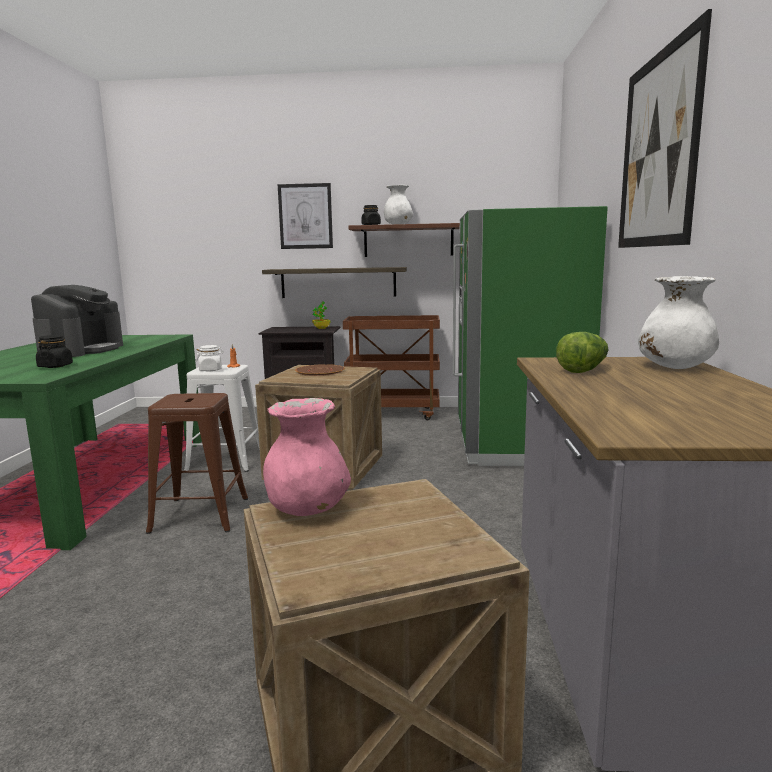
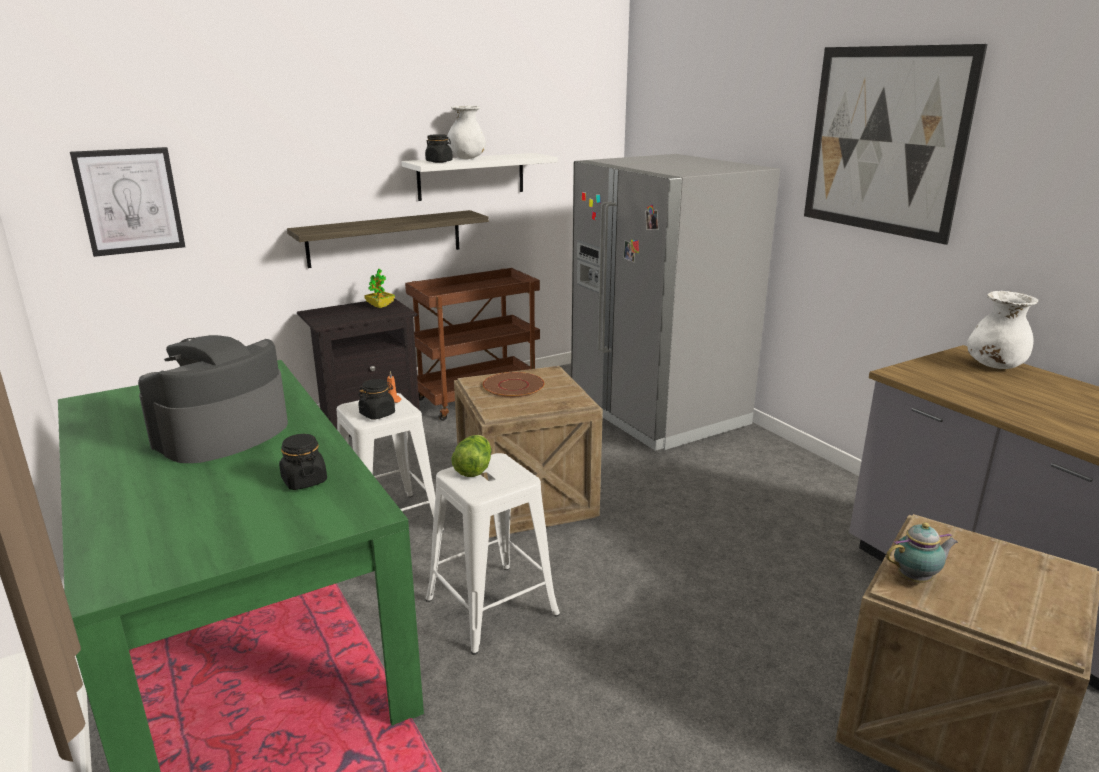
camera: 35 degrees left, 10 degrees up
coffee machine [31,285,123,357] -> coffee machine turned 120 degrees counterclockwise [138,335,288,463]
brown stool [146,393,248,534] -> white stool [426,453,560,655]
white jar [196,345,224,371] -> black jar [358,379,395,419]
pink vase [263,398,351,516] -> teapot [886,522,958,583]
picture [278,183,333,249] -> picture moved to [70,147,185,257]
brown shelf [348,223,460,257] -> white shelf [402,153,558,201]
green fridge [453,206,608,466] -> grey fridge [571,154,780,451]
lettuce [556,332,608,373] -> lettuce moved to [451,435,491,477]

